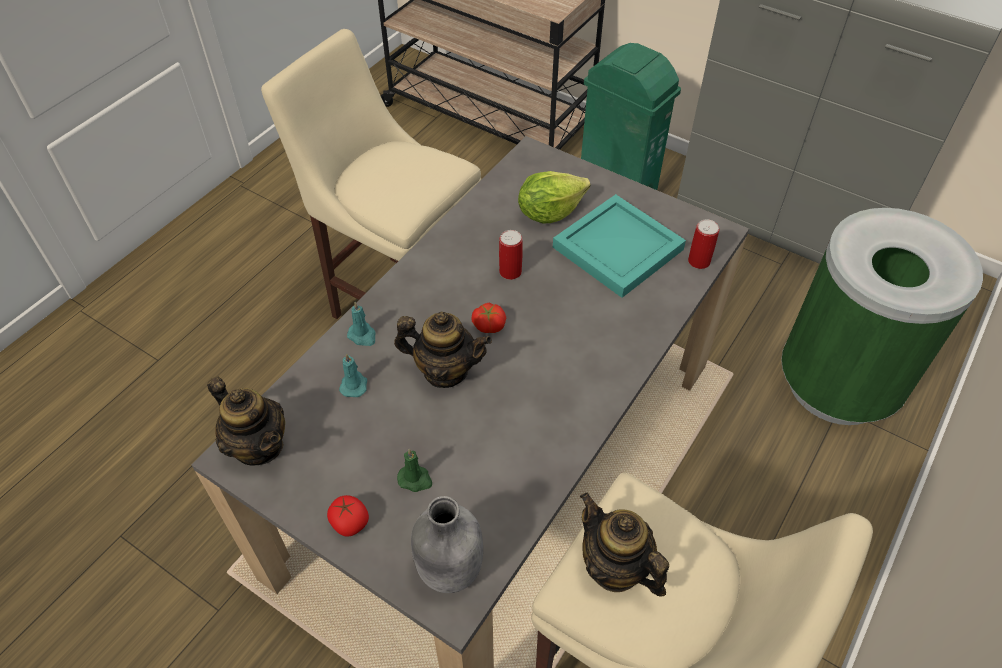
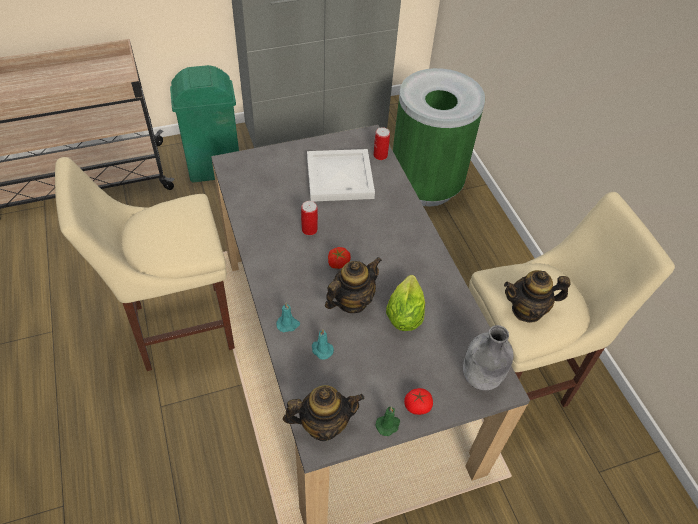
camera: 55 degrees left, 0 degrees up
green candle [397,449,432,492] -> green candle moved to [376,407,400,436]
lettuce [518,171,590,223] -> lettuce moved to [386,275,425,331]
turquoise tray [553,194,686,298] -> white tray [307,149,375,202]

